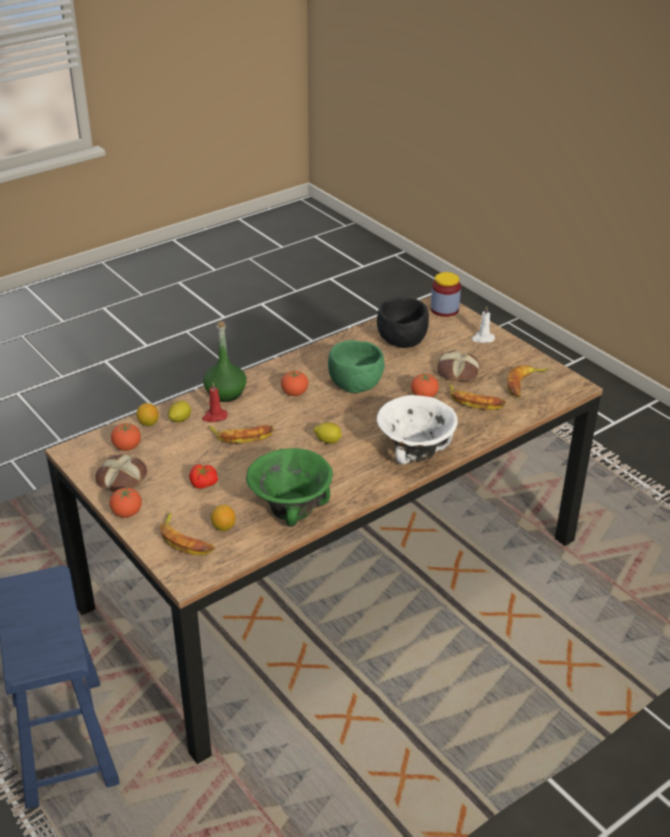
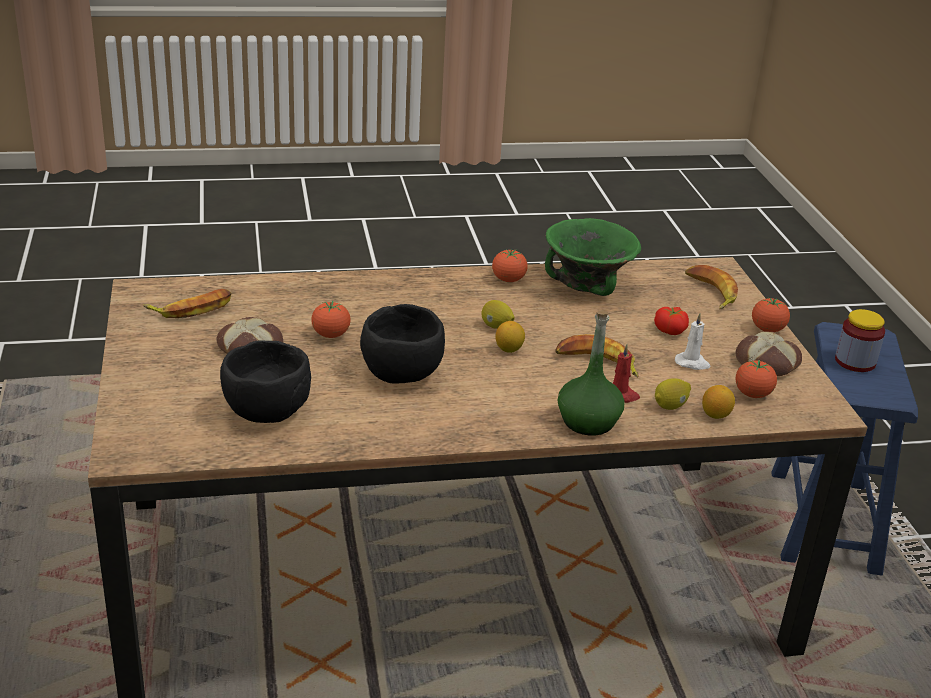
camera: 155 degrees left, 5 degrees down
lemon [211,505,236,531] -> lemon moved to [495,321,525,353]
tomato [281,370,308,396] -> tomato moved to [492,249,528,282]
green bowl [328,340,385,393] -> black bowl [360,304,445,384]
white bowl [377,395,458,464] -> none
jar [431,272,461,317] -> jar moved to [835,309,885,372]
banana [449,383,506,410] -> none
white candle [471,307,495,343] -> white candle moved to [675,313,710,370]

